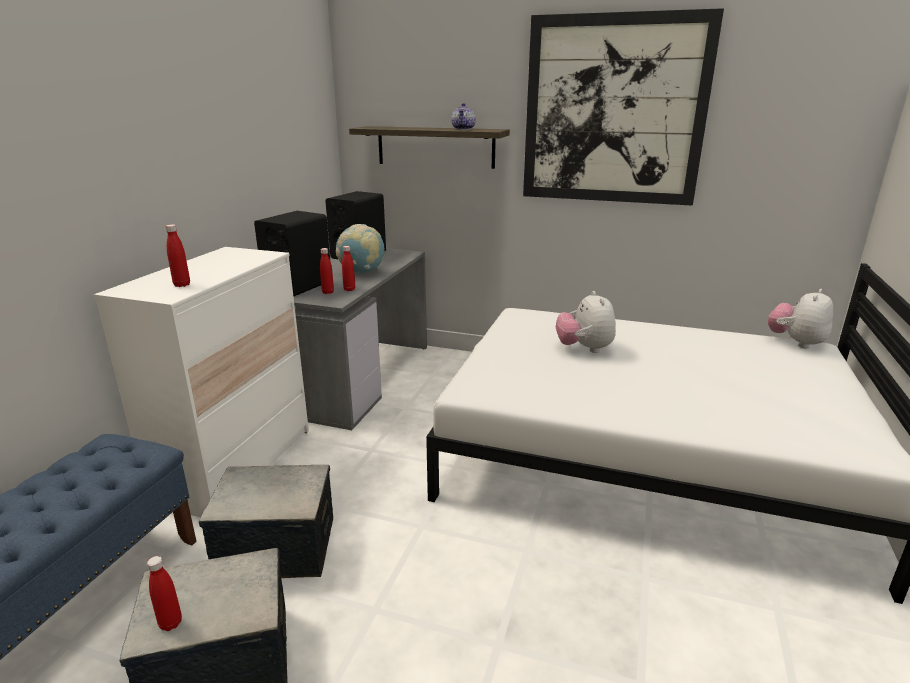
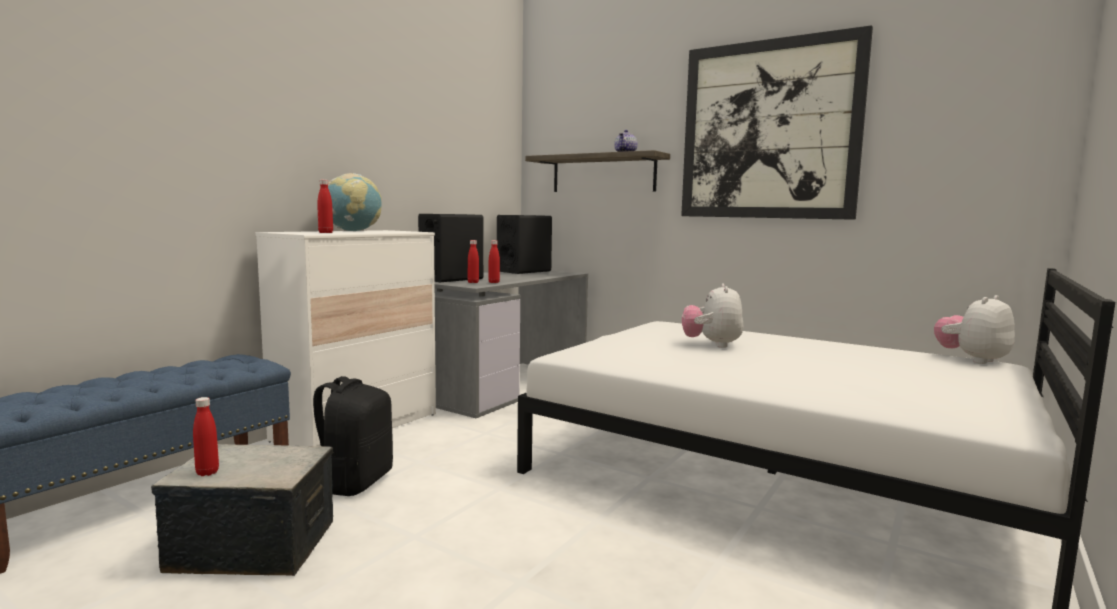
camera: 15 degrees right, 15 degrees down
storage box [199,465,333,578] -> black backpack [313,376,393,496]
globe [336,224,384,273] -> globe moved to [328,173,381,231]

